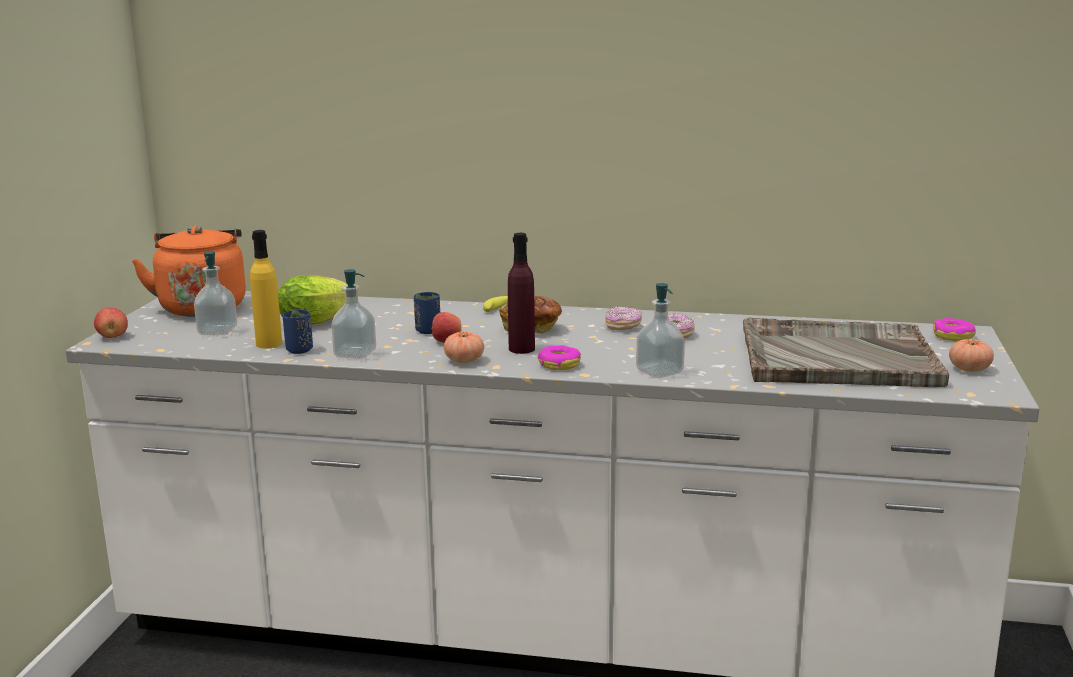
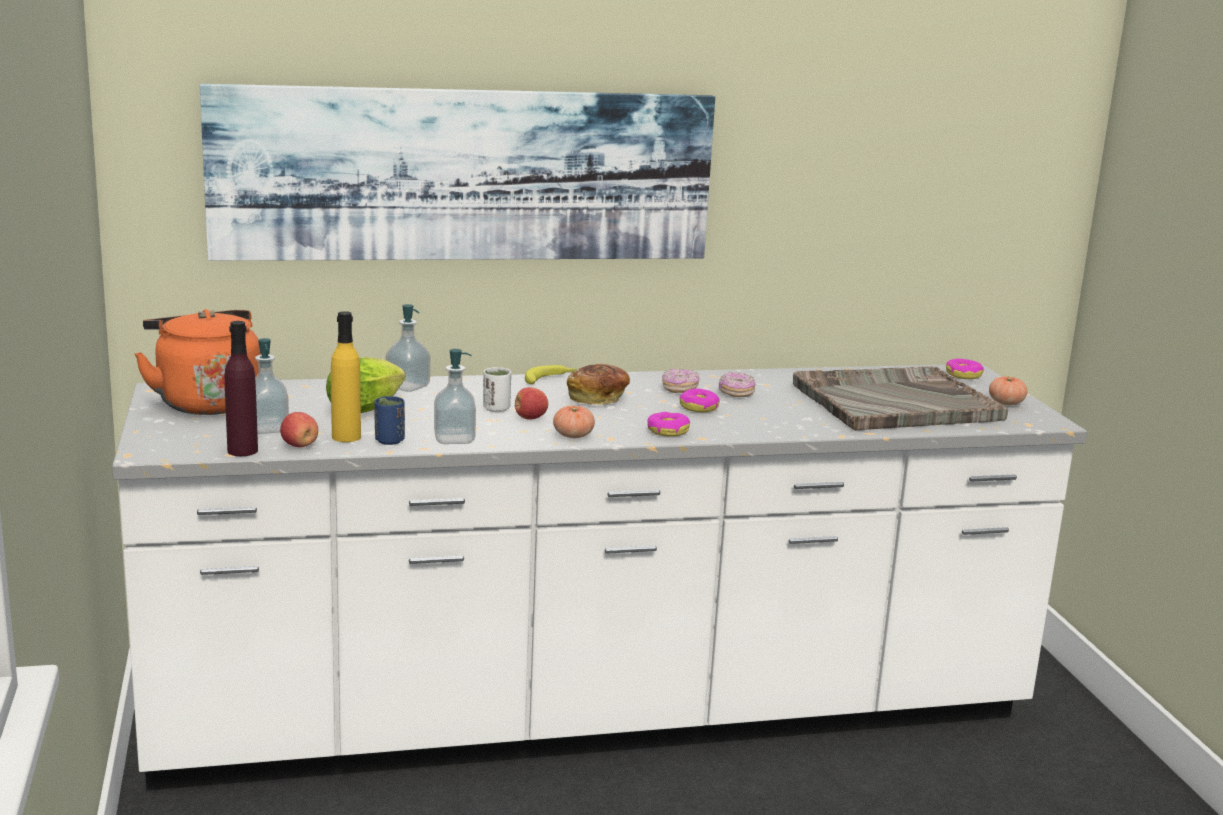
camera: 25 degrees left, 0 degrees up
apple [94,307,128,338] -> apple moved to [280,412,318,447]
blue cup [414,292,440,334] -> white cup [483,367,511,412]
purple bottle [508,233,535,354] -> purple bottle moved to [225,321,258,456]
soap dispenser [636,283,685,378] -> soap dispenser moved to [385,304,430,392]
none -> picture [200,84,715,261]
none -> donut [679,388,720,412]

